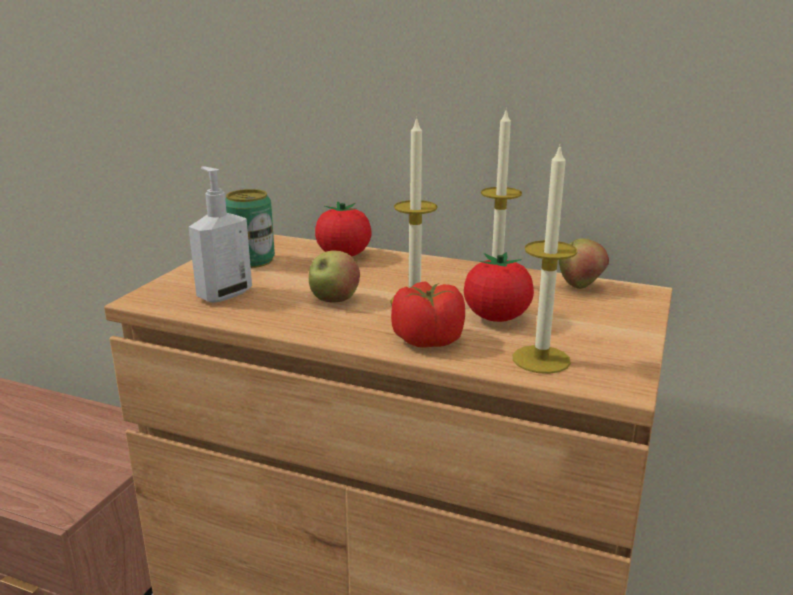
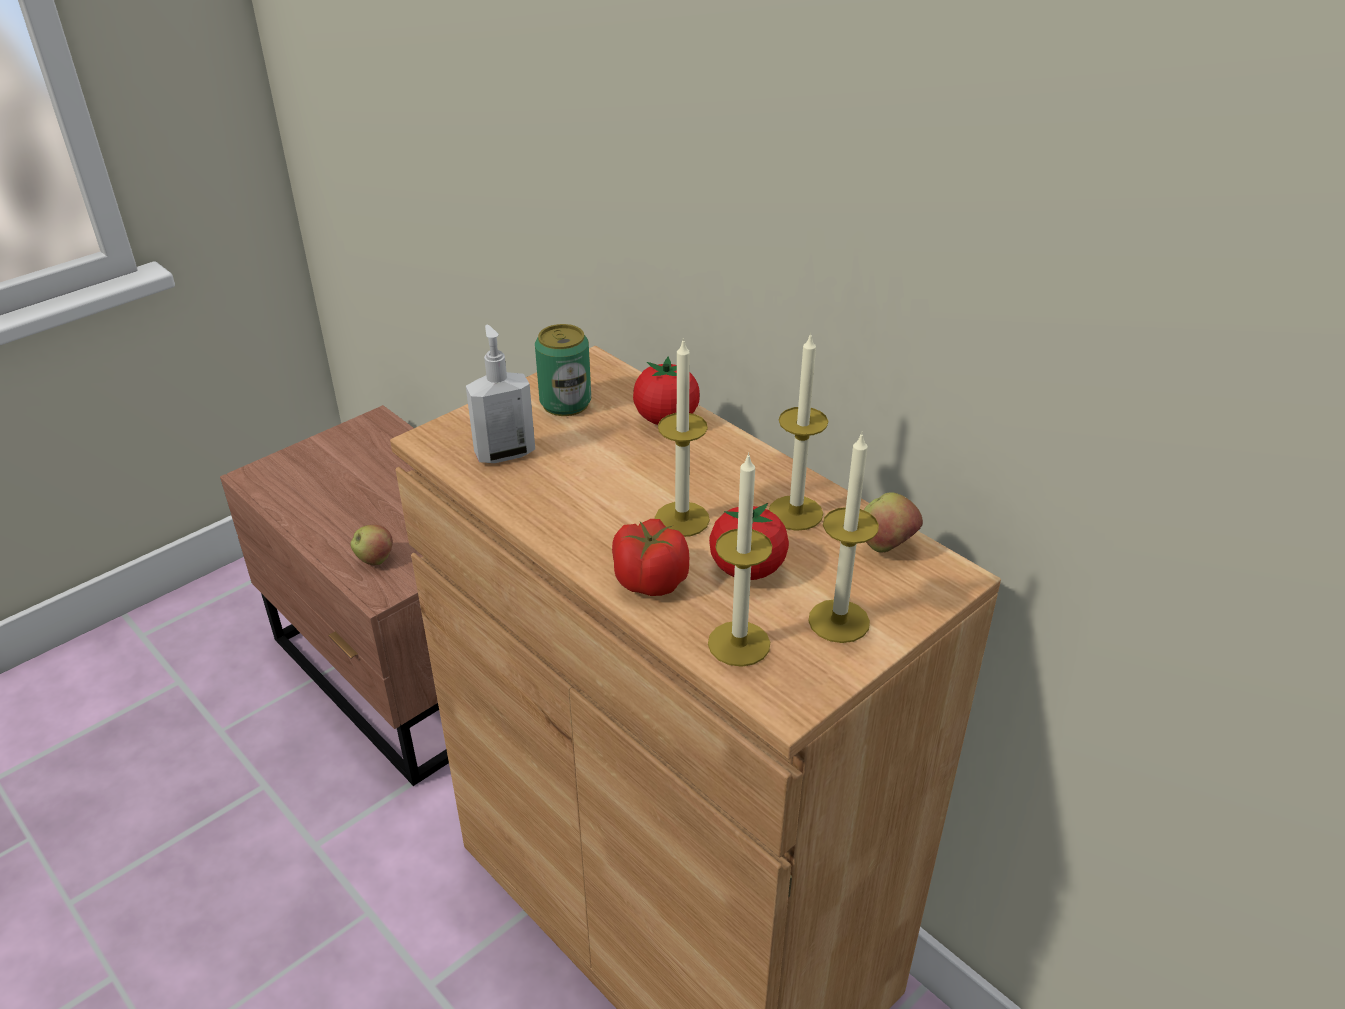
camera: 25 degrees right, 15 degrees up
apple [309,250,360,302] -> apple moved to [350,525,393,565]
none -> candle [808,432,879,643]

